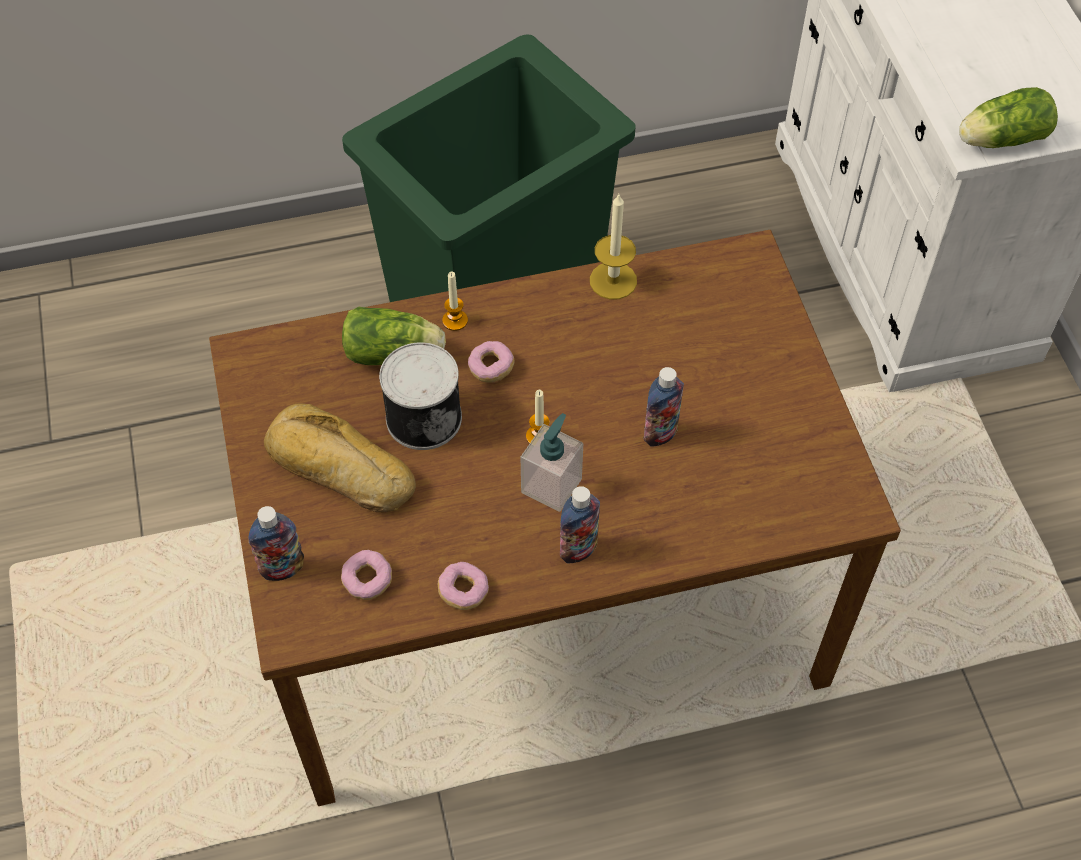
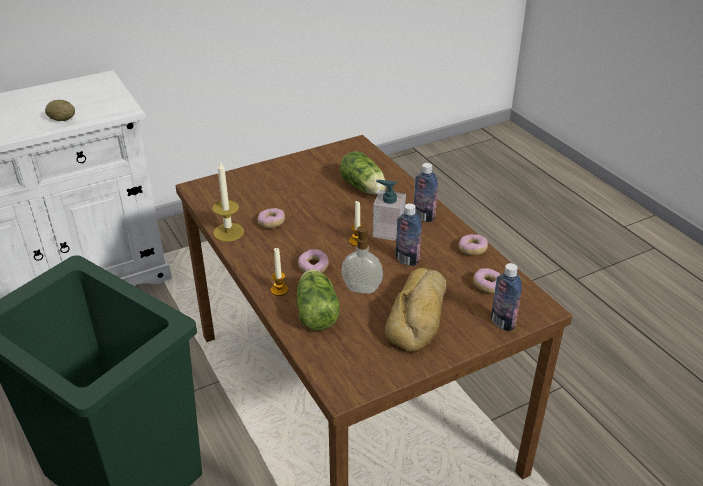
camera: 105 degrees left, 20 degrees down
can [379,342,462,450] -> soap dispenser [342,223,383,294]
bottle [644,367,684,447] -> bottle moved to [396,203,422,266]
lettuce [959,87,1058,148] -> lettuce moved to [340,151,386,195]
none -> potato [45,100,75,121]
none -> donut [258,208,285,228]

